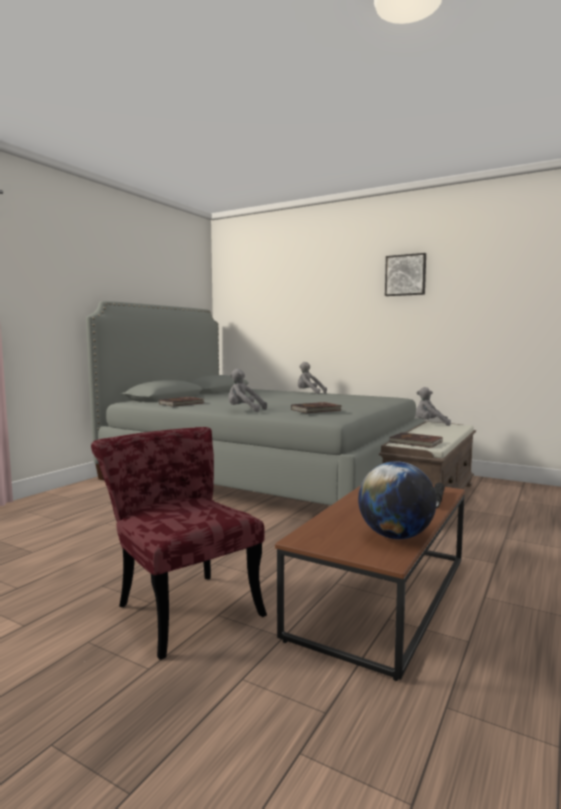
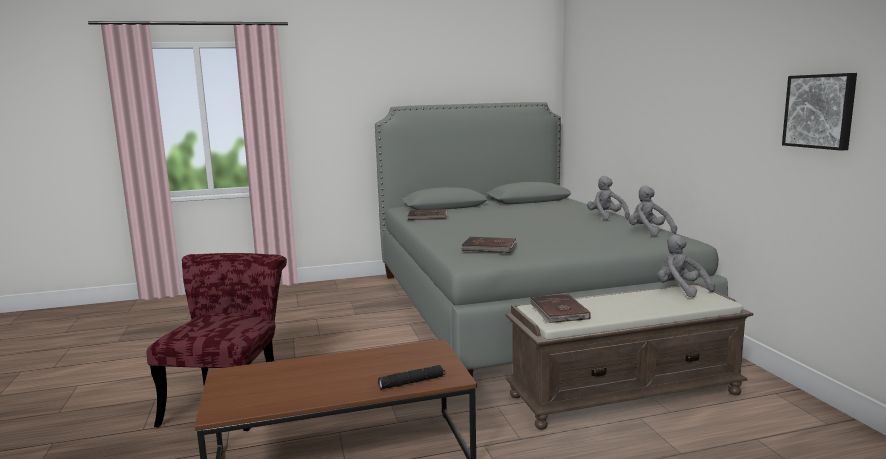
camera: 45 degrees right, 5 degrees up
grey plush toy [228,369,267,412] -> grey plush toy moved to [628,186,677,236]
globe [358,461,437,539] -> none
picture [385,253,426,296] -> picture moved to [782,73,857,151]

